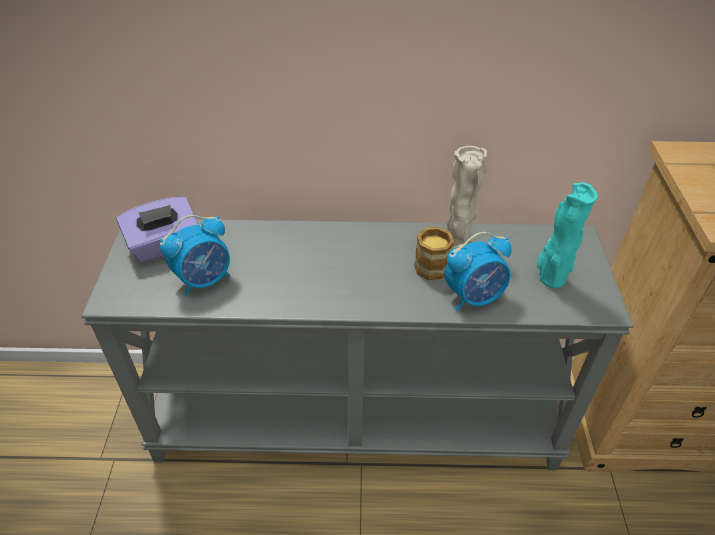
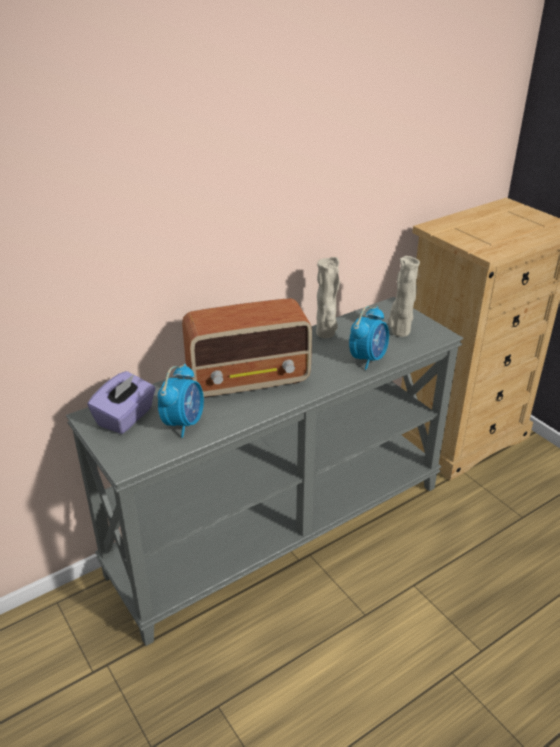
camera: 35 degrees left, 10 degrees down
mug [414,227,463,280] -> none
turquoise vase [537,182,598,288] -> beige vase [389,256,420,337]
none -> radio [182,298,312,398]

